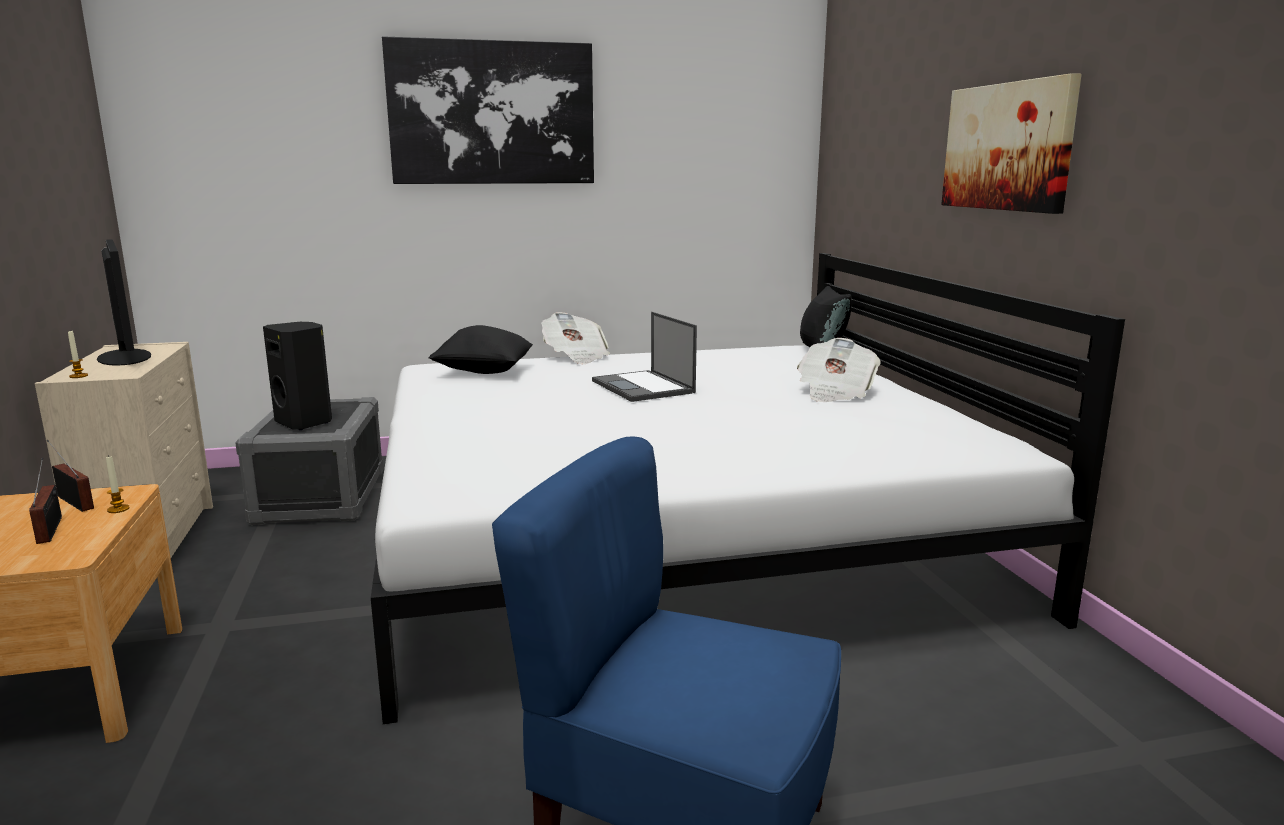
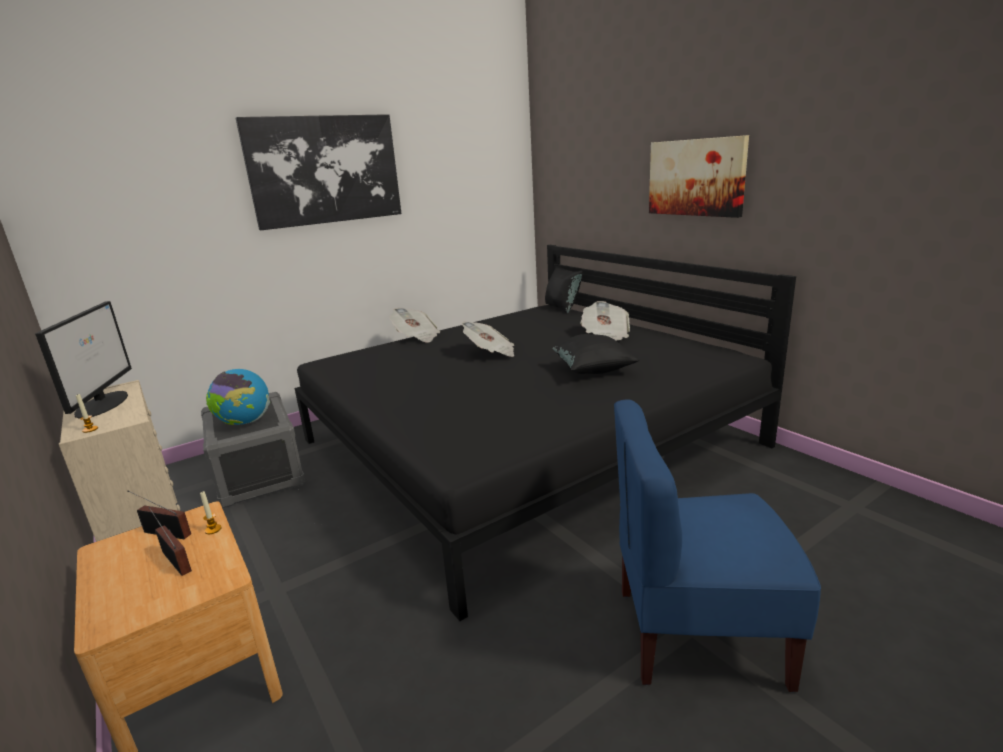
camera: 20 degrees left, 5 degrees up
monitor [97,239,151,366] -> monitor turned 45 degrees clockwise [35,301,132,419]
black speaker [263,322,332,430] -> globe [206,369,270,425]
white bed [371,253,1125,724] -> black bed [294,245,796,621]
black pillow [429,325,533,374] -> black pillow moved to [552,334,639,374]
laptop [592,312,697,402] -> newspaper [462,322,514,357]

